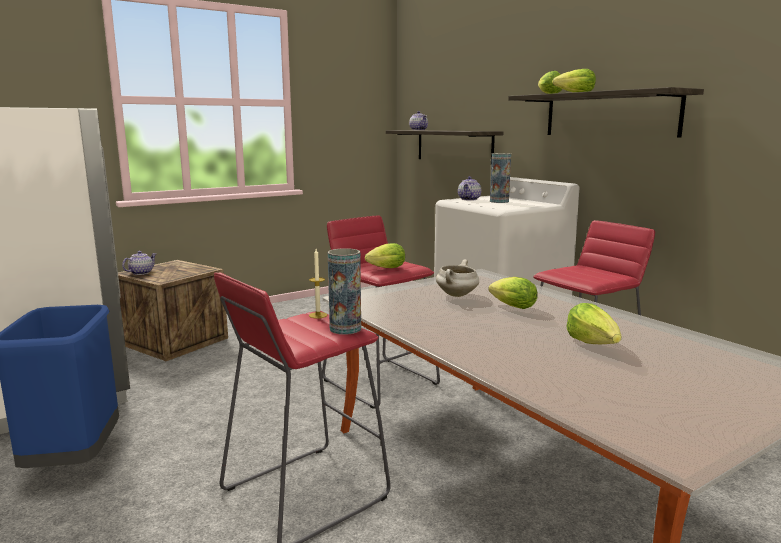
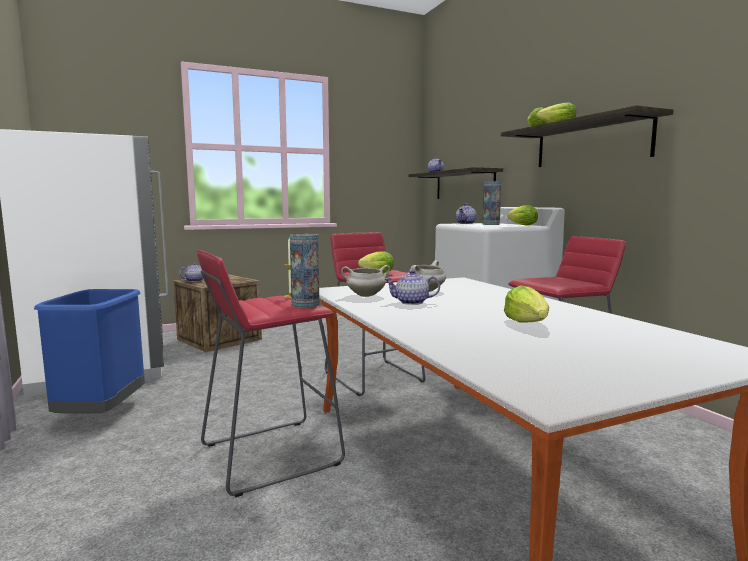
camera: 10 degrees right, 5 degrees down
lettuce [488,277,537,309] -> lettuce moved to [507,205,538,226]
none -> white cooking pot [341,265,390,297]
none -> teapot [385,270,440,305]

